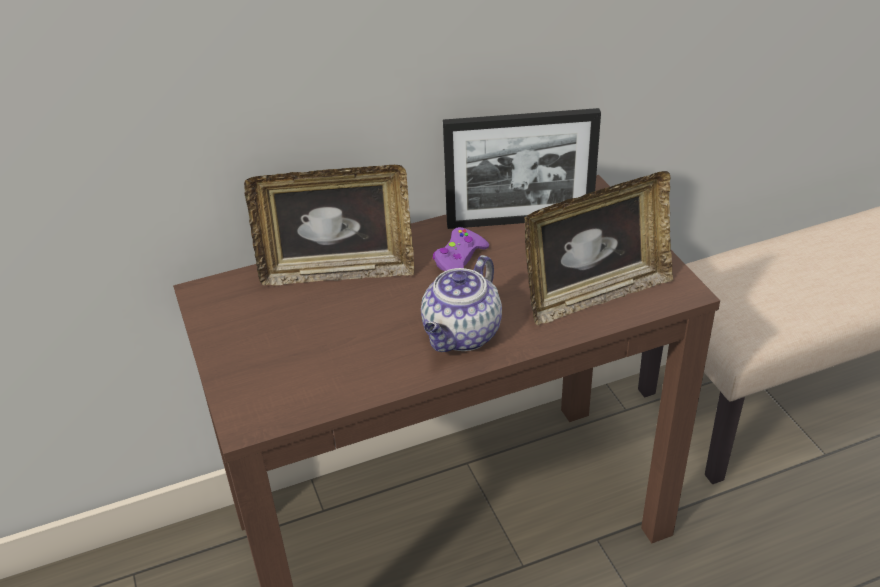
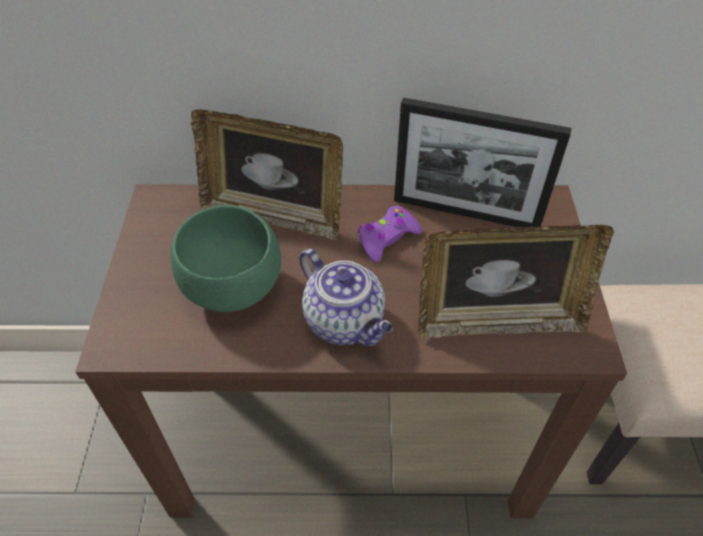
camera: 20 degrees right, 10 degrees up
teapot [421,255,502,352] -> teapot turned 90 degrees counterclockwise [299,249,393,346]
none -> green bowl [171,205,281,312]

